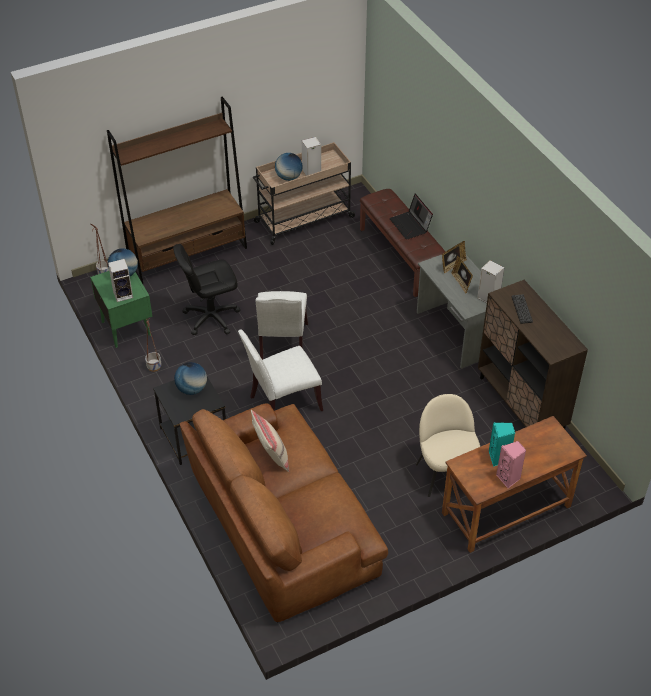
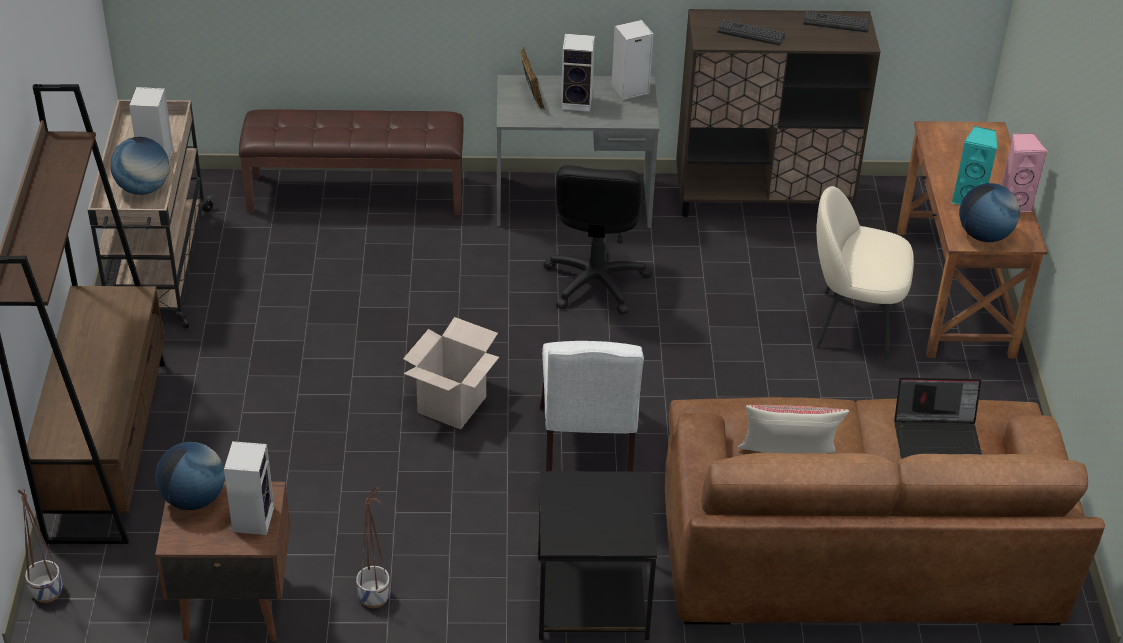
camera: 65 degrees left, 5 degrees down
green nightstand [90,271,153,348] -> brown nightstand [155,481,291,641]
black office chair [173,244,240,335] -> black office chair moved to [543,165,652,315]
globe [174,362,207,395] -> globe moved to [959,183,1020,242]
white chair [255,291,308,360] -> cardboard box [403,317,499,430]
laptop [389,194,433,240] -> laptop moved to [894,378,982,459]
picture frame [451,256,473,294] -> speaker [561,34,595,112]
none -> keyboard [803,11,869,32]

